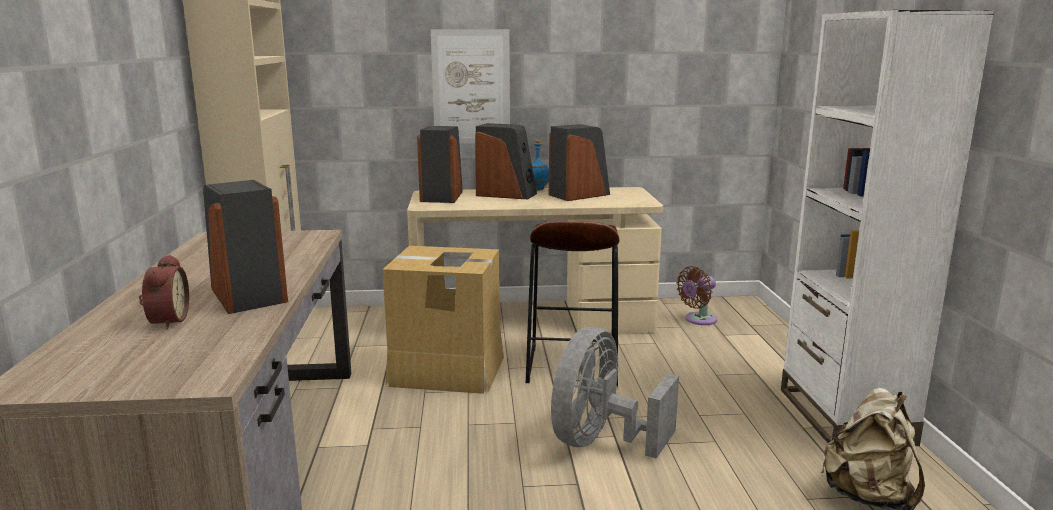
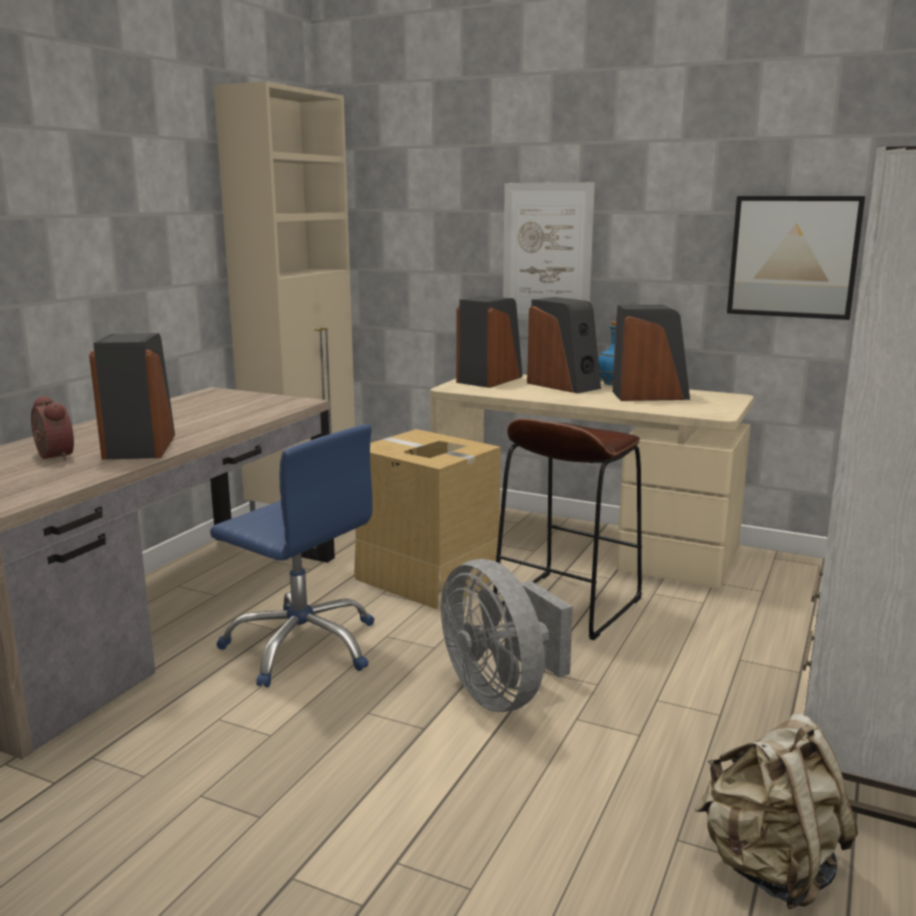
camera: 30 degrees right, 0 degrees up
alarm clock [139,255,189,329] -> alarm clock turned 60 degrees counterclockwise [31,396,74,460]
grey fan [551,327,679,459] -> grey fan turned 90 degrees counterclockwise [441,559,573,712]
brown fan [676,266,717,325] -> none
none -> blue office chair [210,424,374,687]
none -> picture [727,196,865,320]

